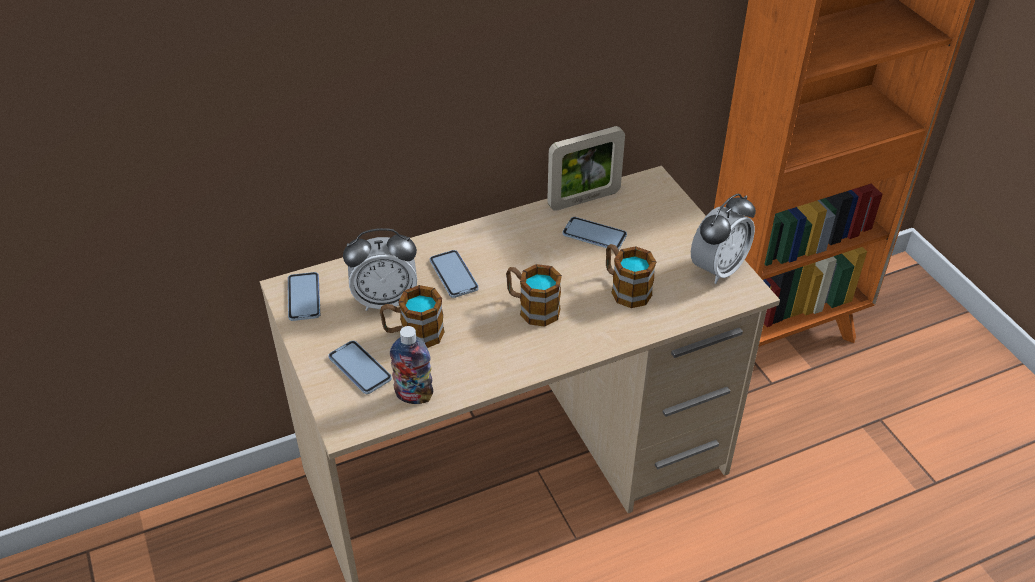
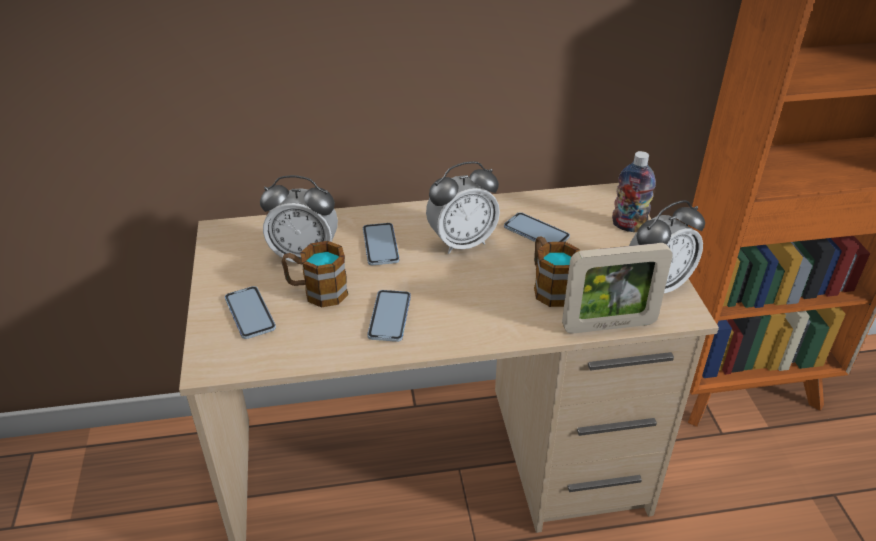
camera: 15 degrees right, 5 degrees down
phone [288,272,320,321] -> phone moved to [367,290,411,342]
bottle [390,326,433,404] -> bottle moved to [612,151,656,232]
mug [506,264,562,327] -> none
picture frame [547,126,625,211] -> picture frame moved to [562,243,673,334]
none -> alarm clock [426,161,500,254]

